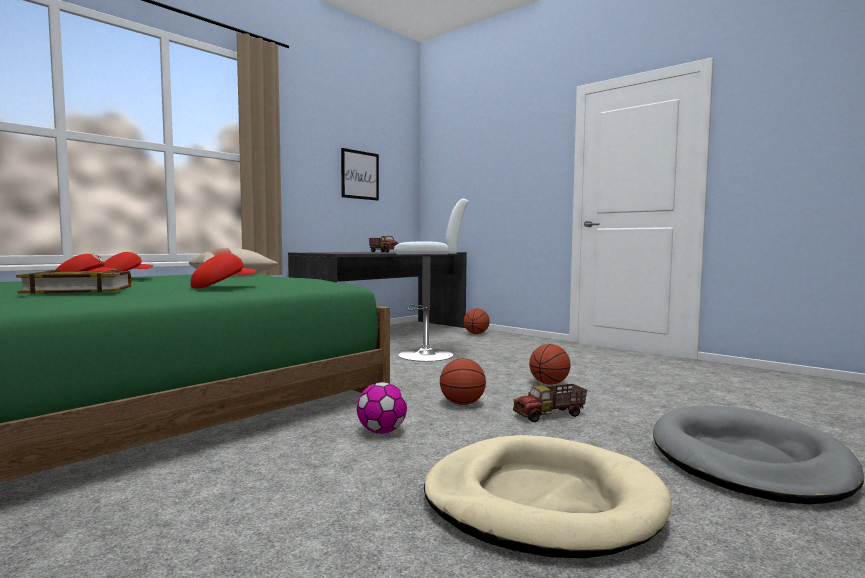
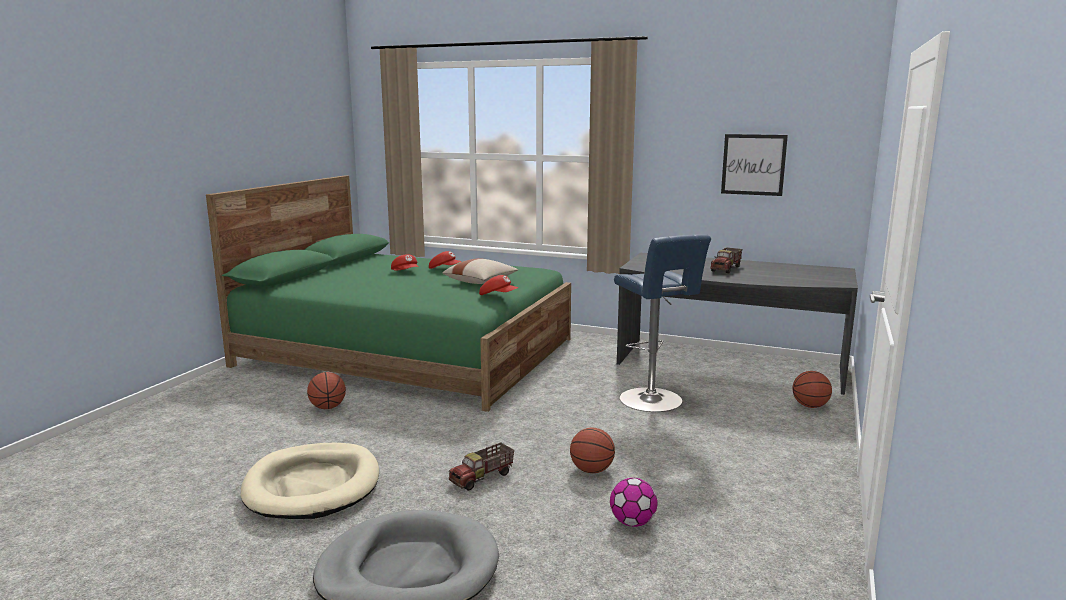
camera: 70 degrees right, 10 degrees up
book [16,270,132,294] -> none
red cap [191,253,256,289] -> red cap moved to [479,275,518,295]
football [357,382,407,434] -> football moved to [610,478,658,527]
white stool [394,199,469,362] -> blue stool [614,234,711,412]
basketball [440,358,486,405] -> basketball moved to [307,372,346,409]
toy truck [513,384,587,422] -> toy truck turned 90 degrees counterclockwise [449,442,514,491]

